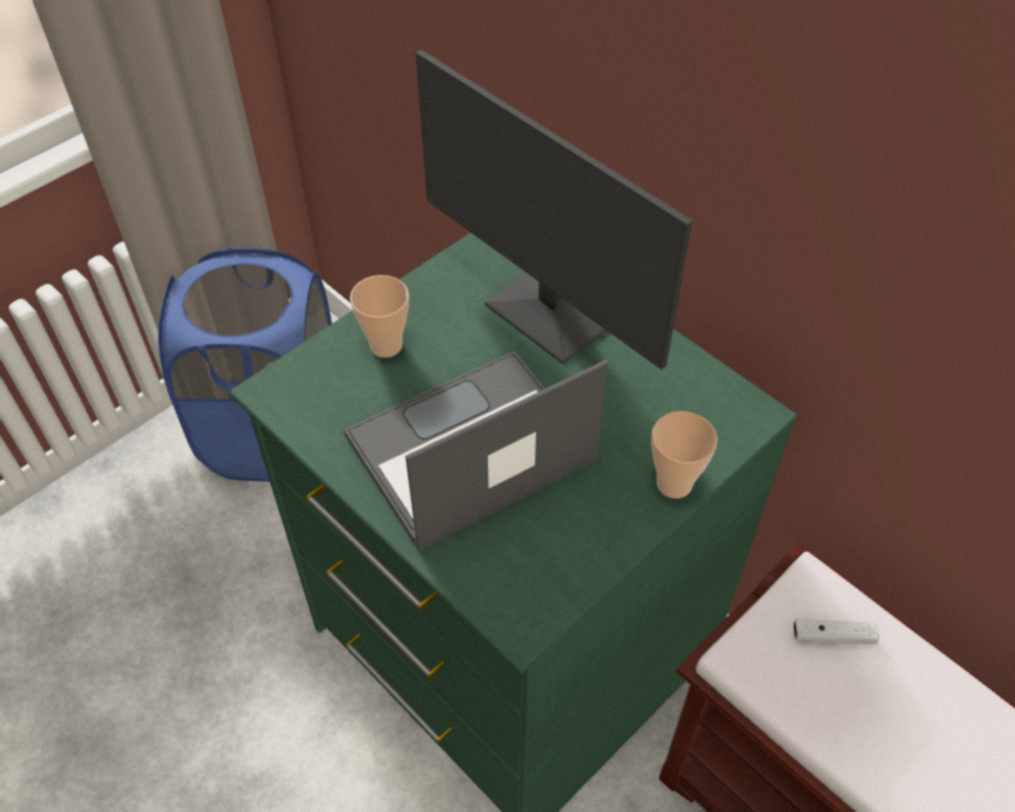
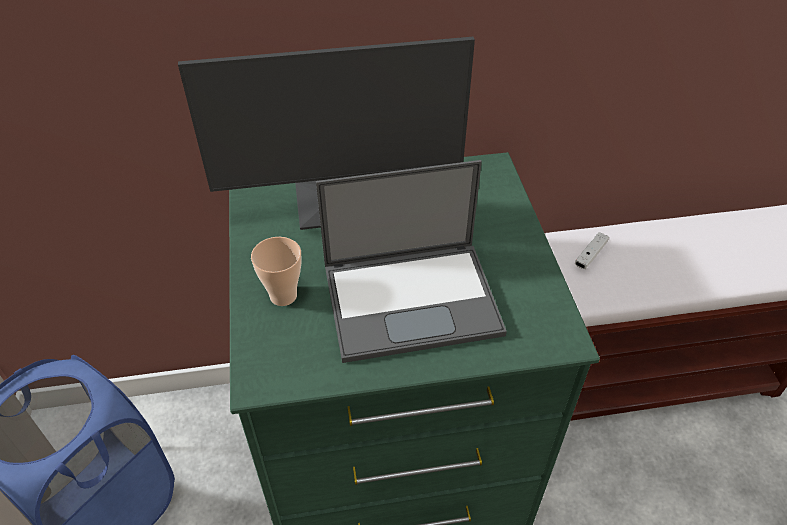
camera: 55 degrees left, 5 degrees down
laptop [344,351,608,551] -> laptop turned 105 degrees counterclockwise [316,160,507,363]
cup [651,411,718,499] -> none

